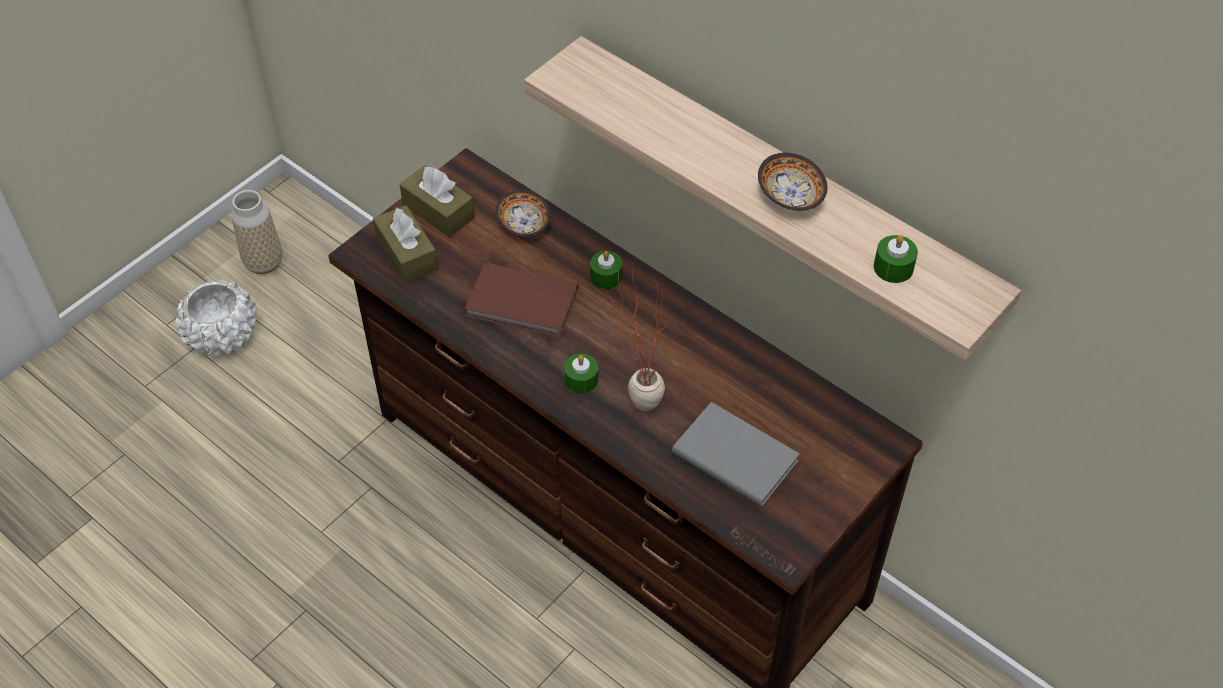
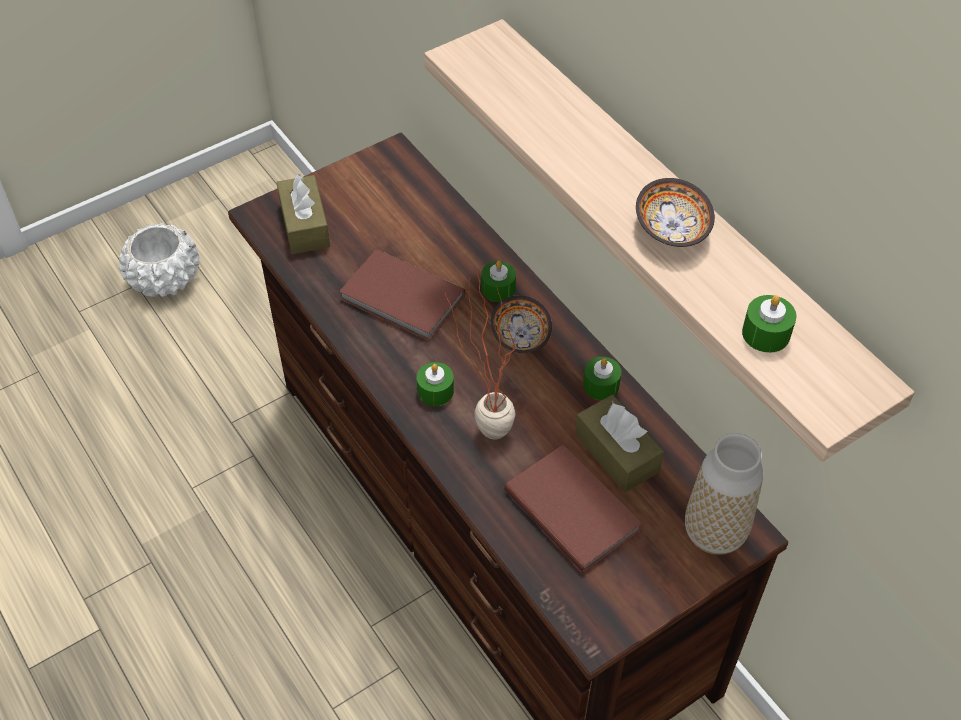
camera: 15 degrees right, 0 degrees up
vase [232,190,282,274] -> vase moved to [685,433,763,555]
brown tissue box [400,165,475,237] -> brown tissue box moved to [575,395,664,492]
bowl [496,189,551,237] -> bowl moved to [491,295,552,353]
grey book [672,402,799,507] -> brown book [504,444,642,573]
none -> green candle [583,357,621,400]

